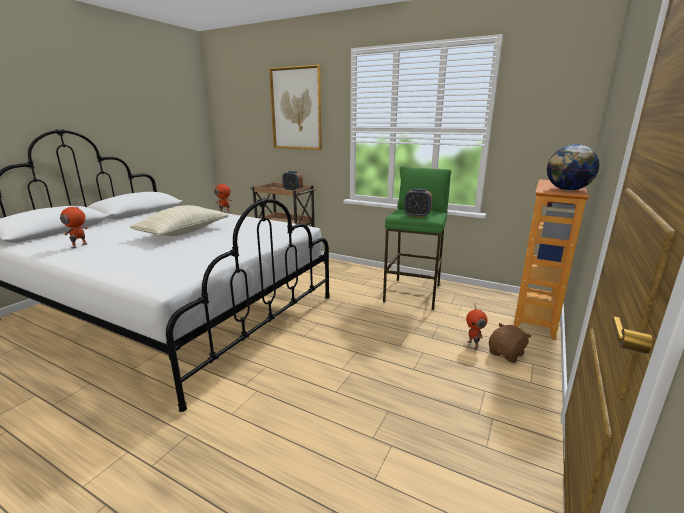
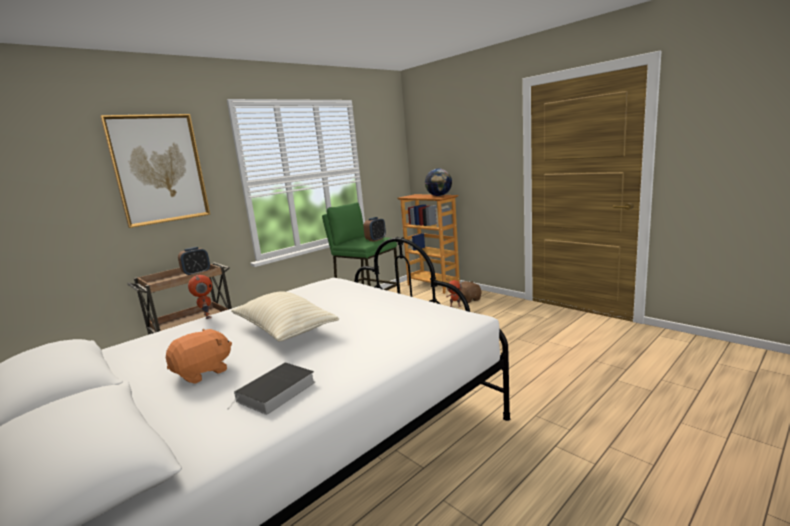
camera: 70 degrees left, 5 degrees down
toy robot [60,202,88,249] -> book [227,362,315,415]
none -> orange plush toy [166,329,232,384]

